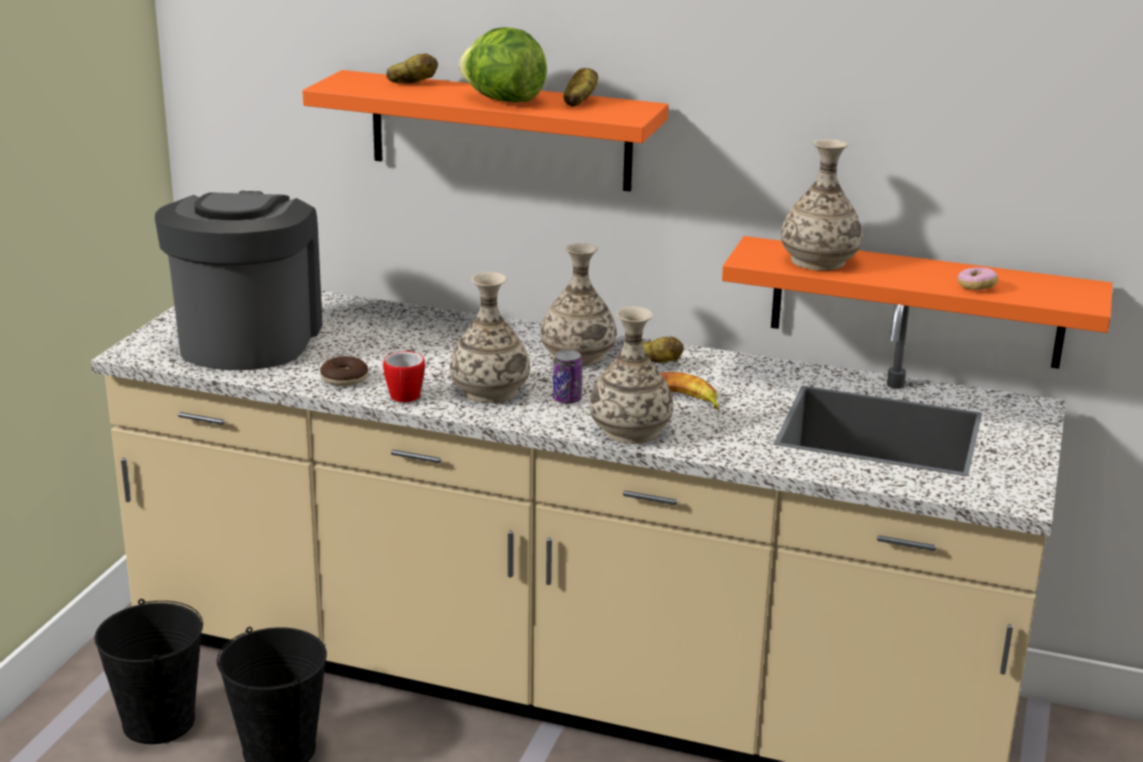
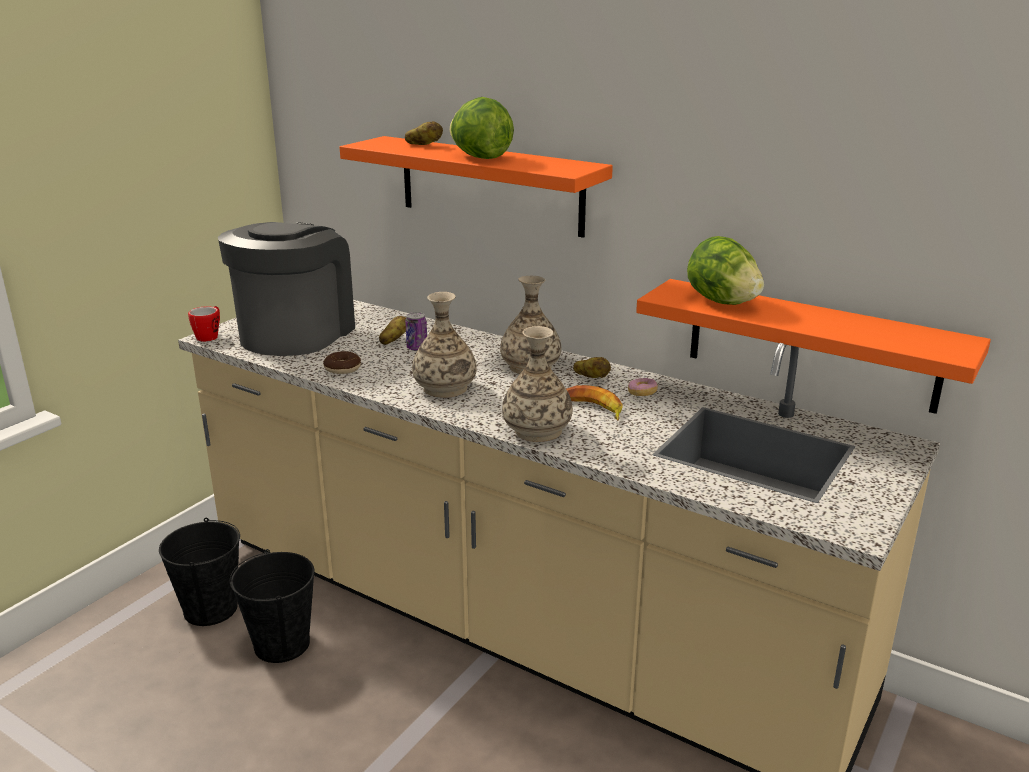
camera: 15 degrees right, 0 degrees up
mug [383,350,425,402] -> mug moved to [188,306,220,342]
can [553,350,583,404] -> can moved to [405,312,427,351]
potato [563,68,598,107] -> potato moved to [379,316,406,345]
vase [781,139,862,271] -> lettuce [687,236,764,305]
donut [958,267,998,290] -> donut moved to [628,378,658,396]

